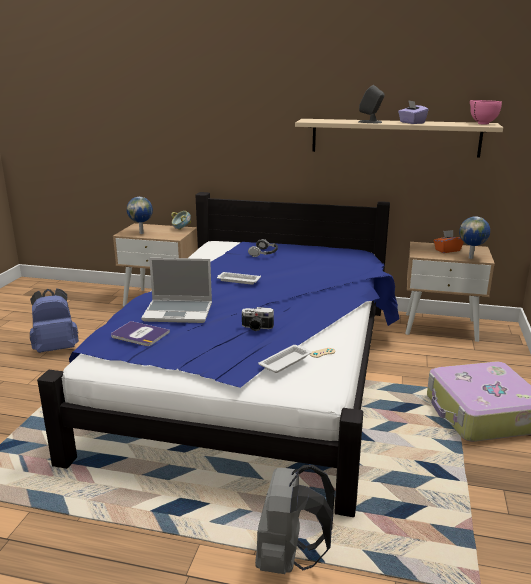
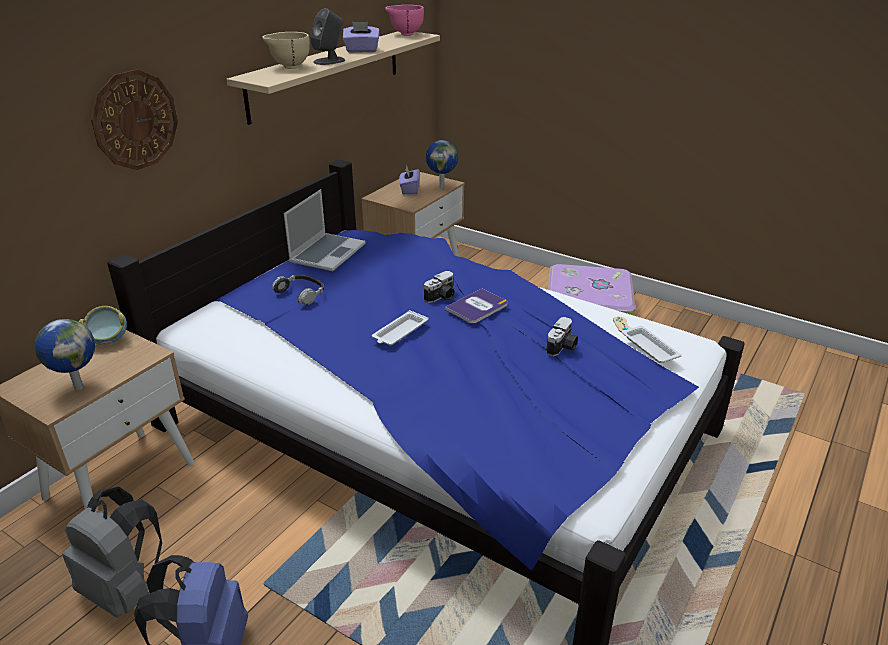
camera: 70 degrees left, 10 degrees up
book [111,321,170,346] -> book moved to [445,288,508,324]
laptop [141,258,212,323] -> laptop moved to [284,189,366,271]
grey backpack [255,465,335,574] -> grey backpack moved to [63,486,162,618]
orange tissue box [433,230,464,253] -> purple tissue box [399,166,420,194]
none -> wall clock [91,69,178,170]
none -> beige bowl [262,32,310,69]
none -> camera [424,271,455,303]

